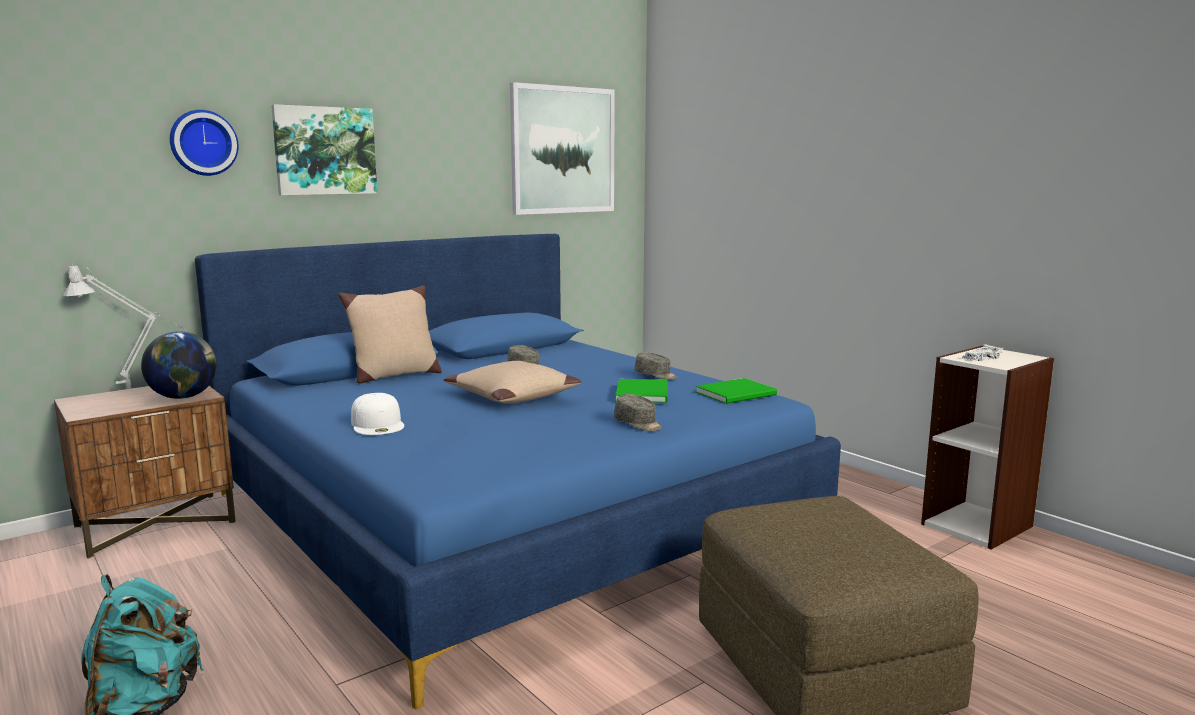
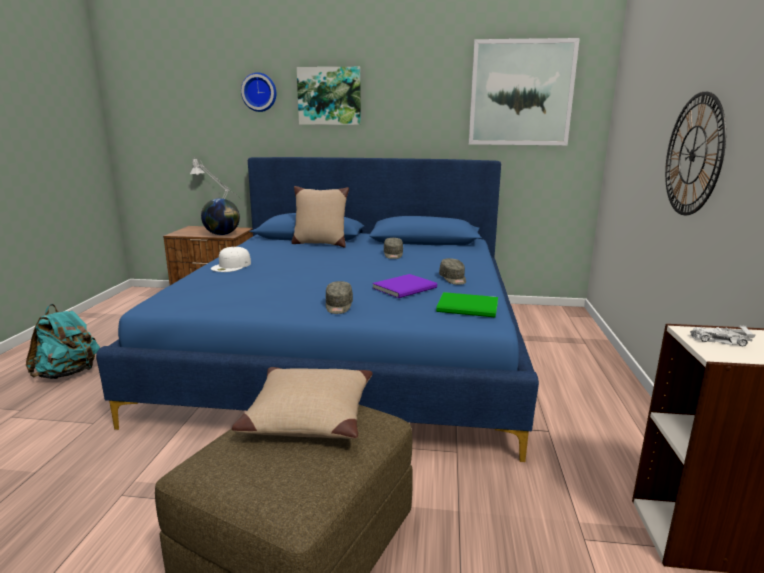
camera: 45 degrees right, 5 degrees up
beige pillow [443,361,582,404] -> beige pillow moved to [232,367,373,439]
green book [615,379,668,403] -> purple book [372,274,437,298]
none -> wall clock [665,92,726,215]

